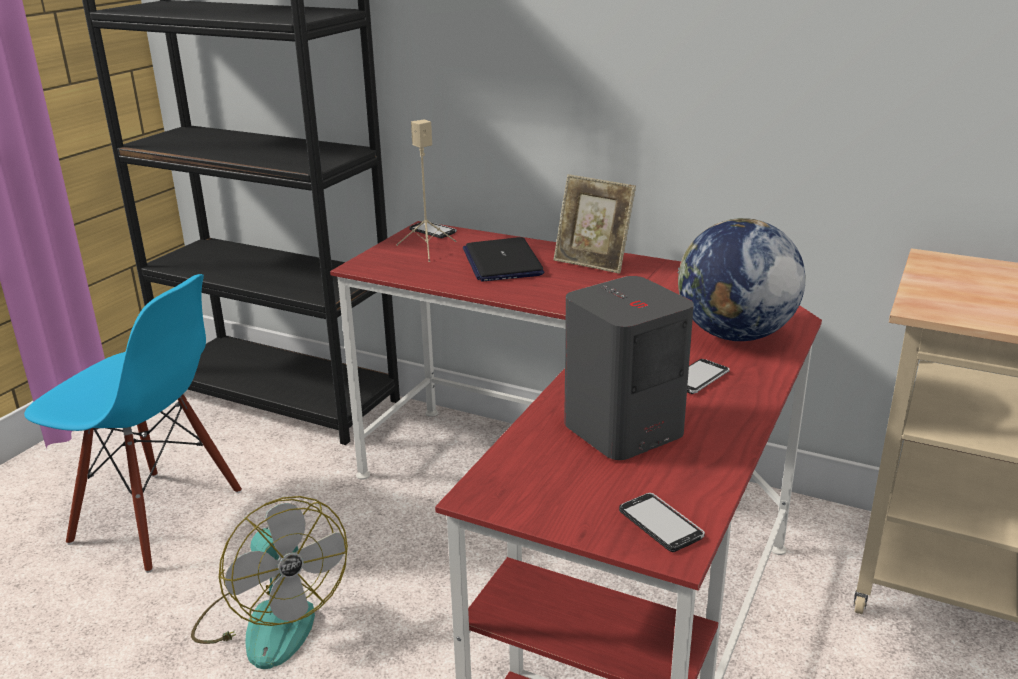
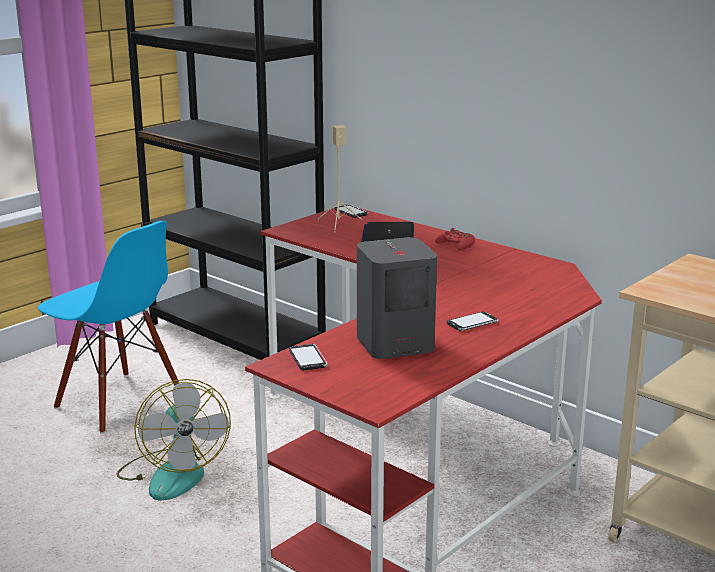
camera: 15 degrees right, 5 degrees down
picture frame [553,174,636,274] -> red game controller [435,228,475,250]
phone [619,493,705,552] -> phone moved to [289,344,328,371]
globe [677,218,806,341] -> none

